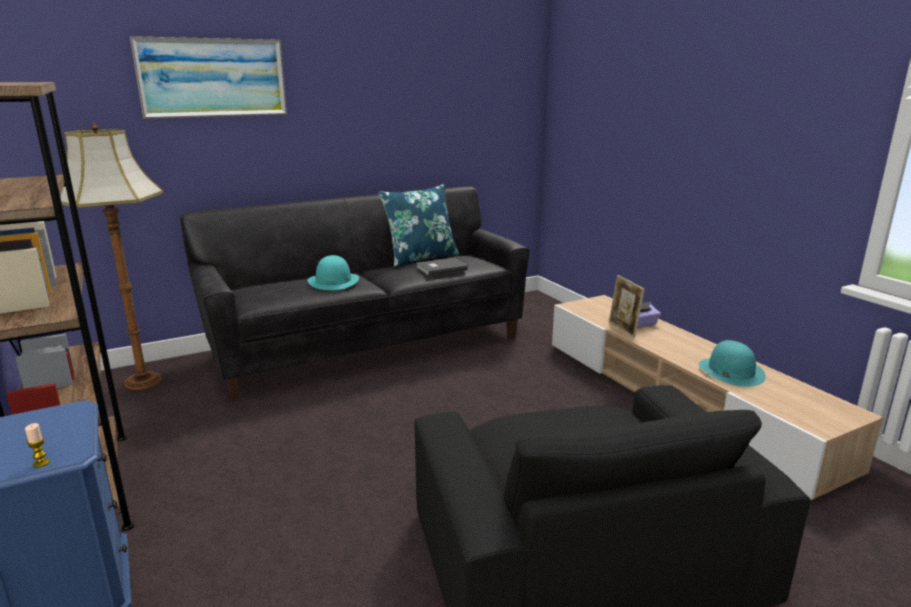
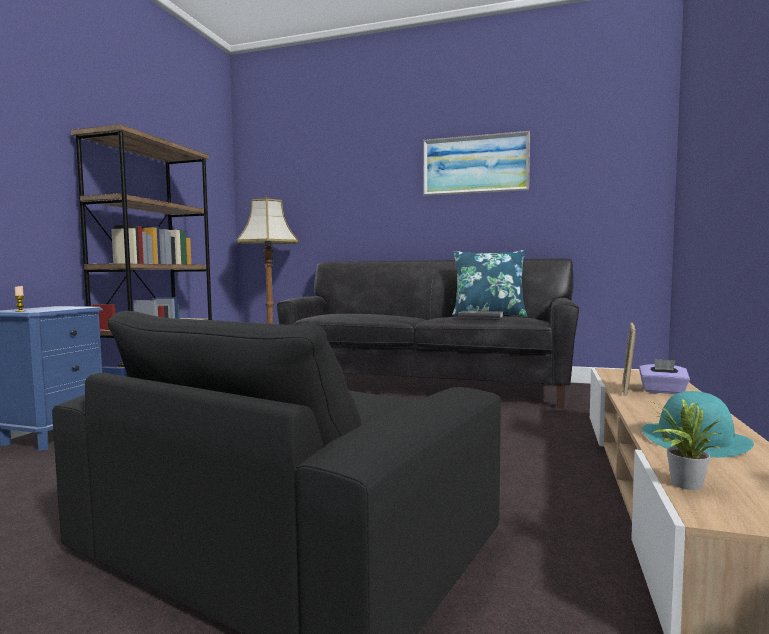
camera: 45 degrees right, 15 degrees down
picture [130,36,287,119] -> picture moved to [423,131,530,196]
turquoise hat [307,255,359,290] -> none
none -> potted plant [649,399,727,490]

